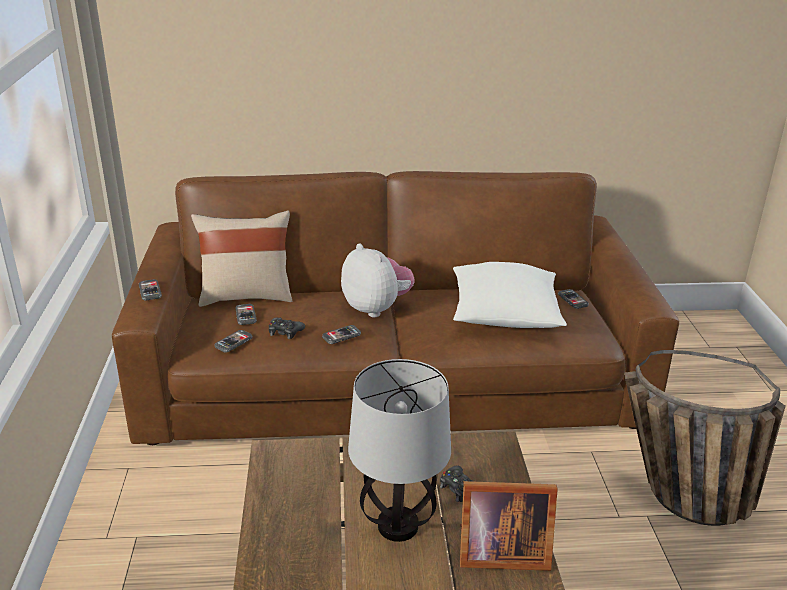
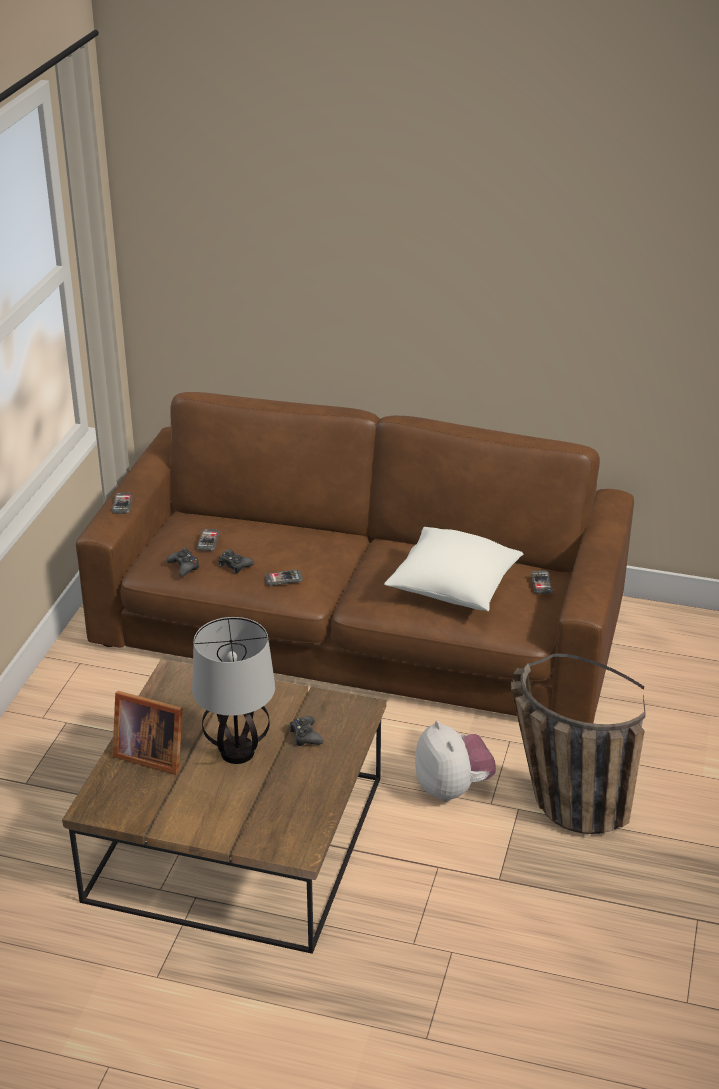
camera: 20 degrees right, 5 degrees up
beige pillow [191,211,292,307] -> none
phone [214,330,252,352] -> black game controller [166,548,199,577]
plush toy [341,243,415,318] -> plush toy moved to [415,721,496,802]
picture frame [460,481,558,571] -> picture frame moved to [112,691,183,775]

